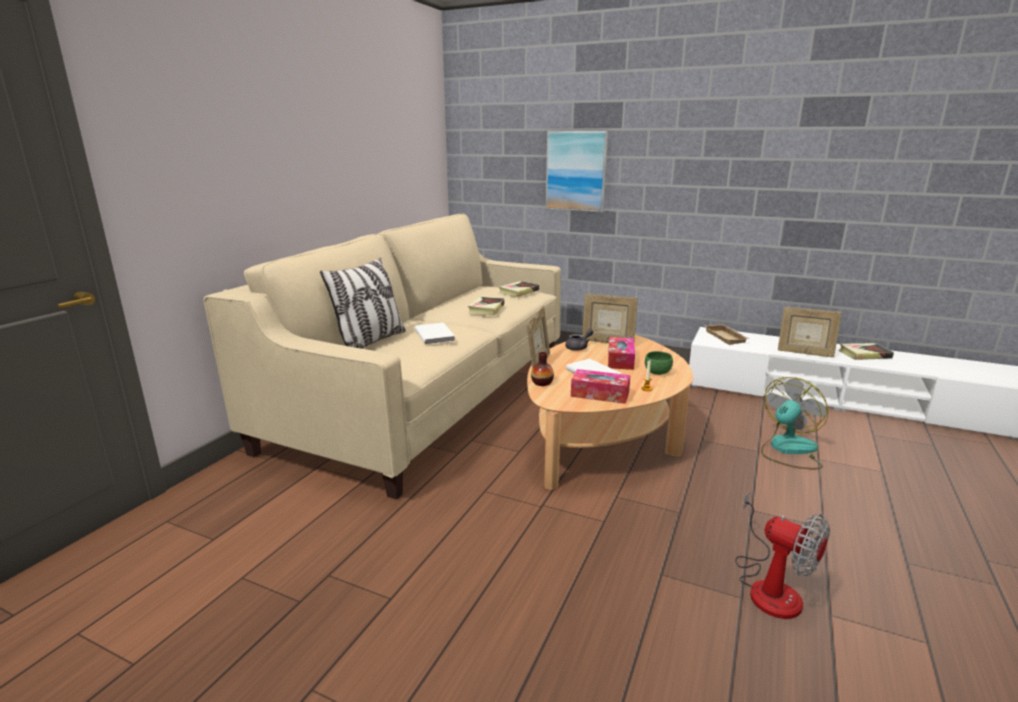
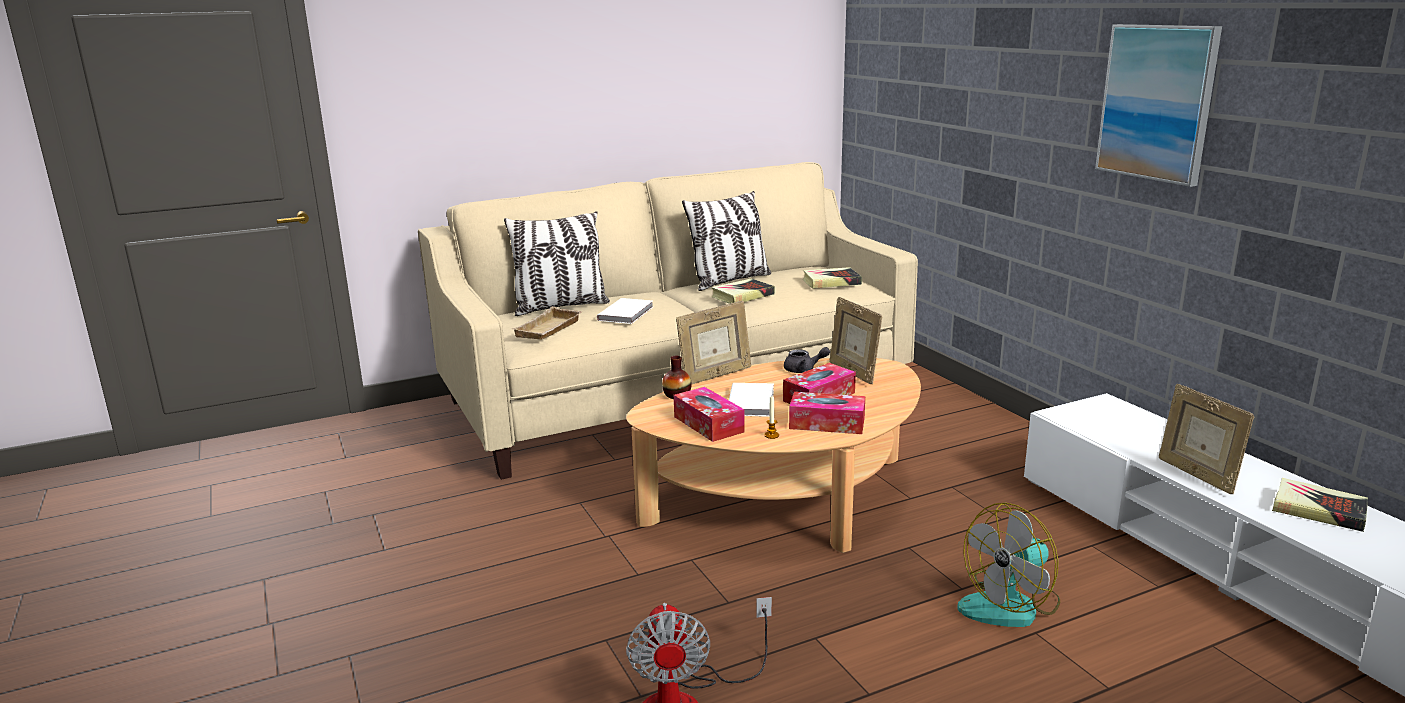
camera: 40 degrees right, 0 degrees up
picture [546,131,608,212] -> picture moved to [1095,24,1222,187]
green bowl [645,351,673,375] -> tissue box [789,392,865,434]
beige tray [705,324,750,345] -> beige tray moved to [512,306,583,340]
fan [761,377,828,469] -> fan turned 150 degrees clockwise [957,503,1060,627]
none -> pillow [682,191,771,291]

